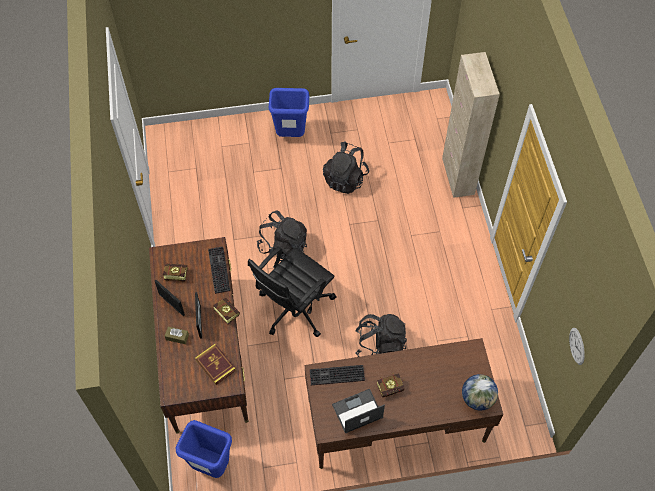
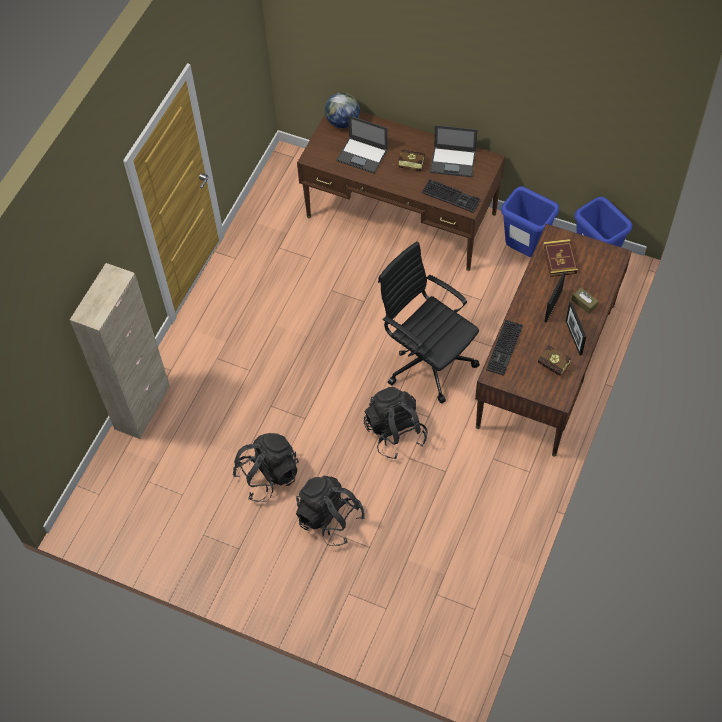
camera: 145 degrees left, 0 degrees up
book [213,298,240,325] -> none
black office chair [248,247,337,337] -> black office chair turned 120 degrees counterclockwise [378,241,480,404]
blue trash can [269,88,309,137] -> blue trash can moved to [501,186,559,257]
black backpack [355,314,407,357] -> black backpack moved to [296,476,365,546]
wall clock [569,328,585,365] -> none
none -> laptop [336,116,388,174]

